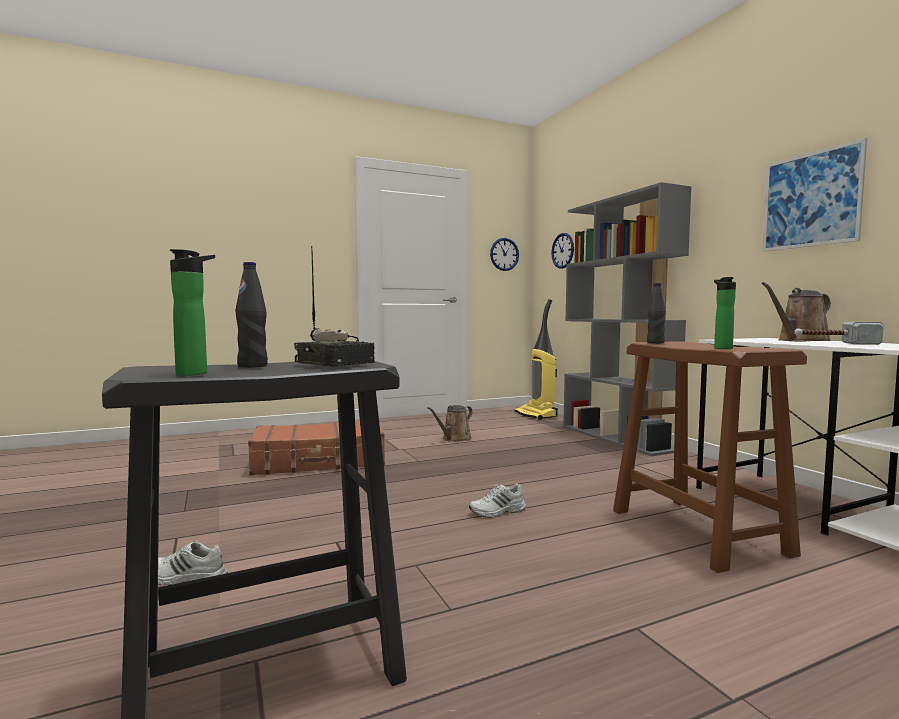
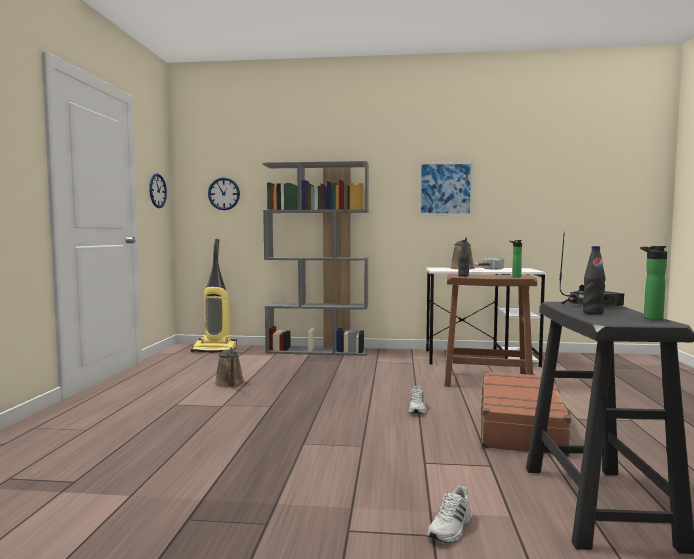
camera: 60 degrees left, 0 degrees up
brown suitcase [248,421,385,476] -> brown suitcase moved to [481,371,575,457]

